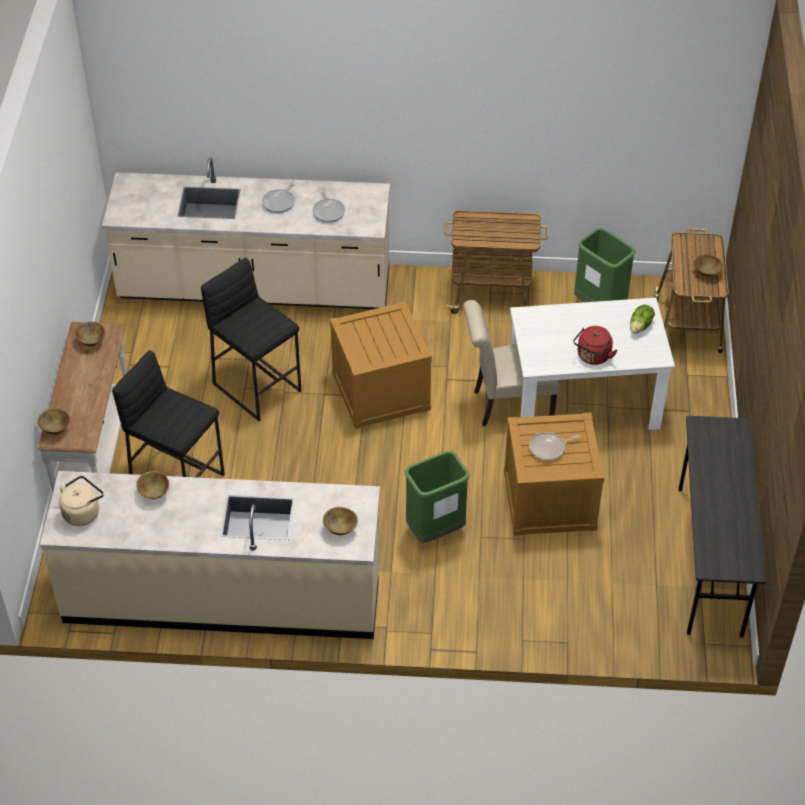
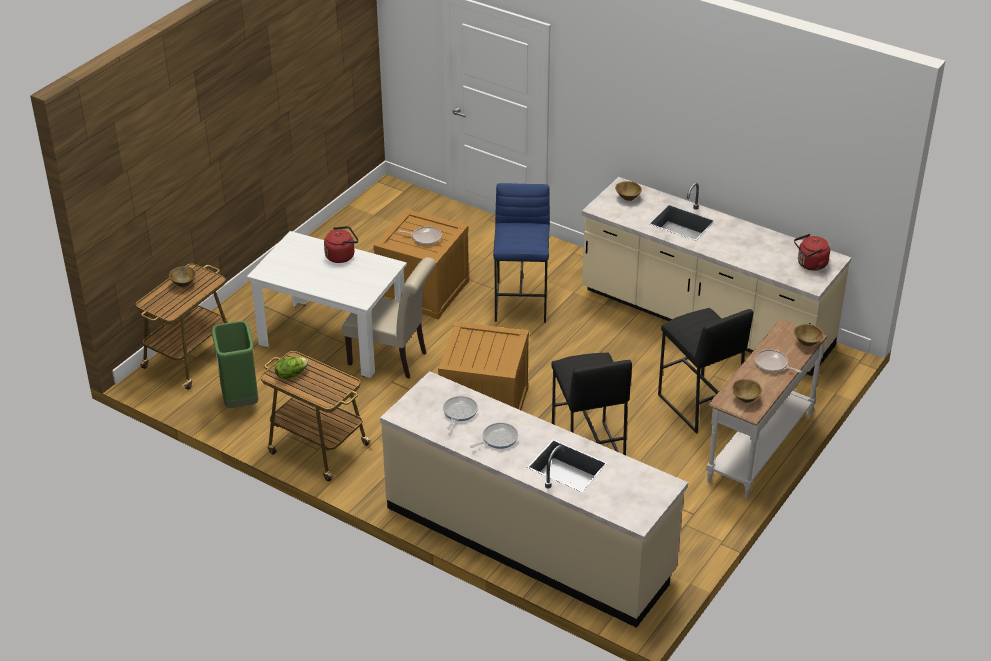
camera: 150 degrees left, 10 degrees down
beige kettle [59,476,104,526] -> red kettle [794,234,830,271]
brown bowl [136,471,169,499] -> none
green trash can [405,451,469,543] -> blue stool [493,183,550,323]
lettuce [630,305,655,334] -> lettuce moved to [275,356,309,379]
grey desk [679,416,766,638] -> none
none -> frying pan [755,349,802,373]

